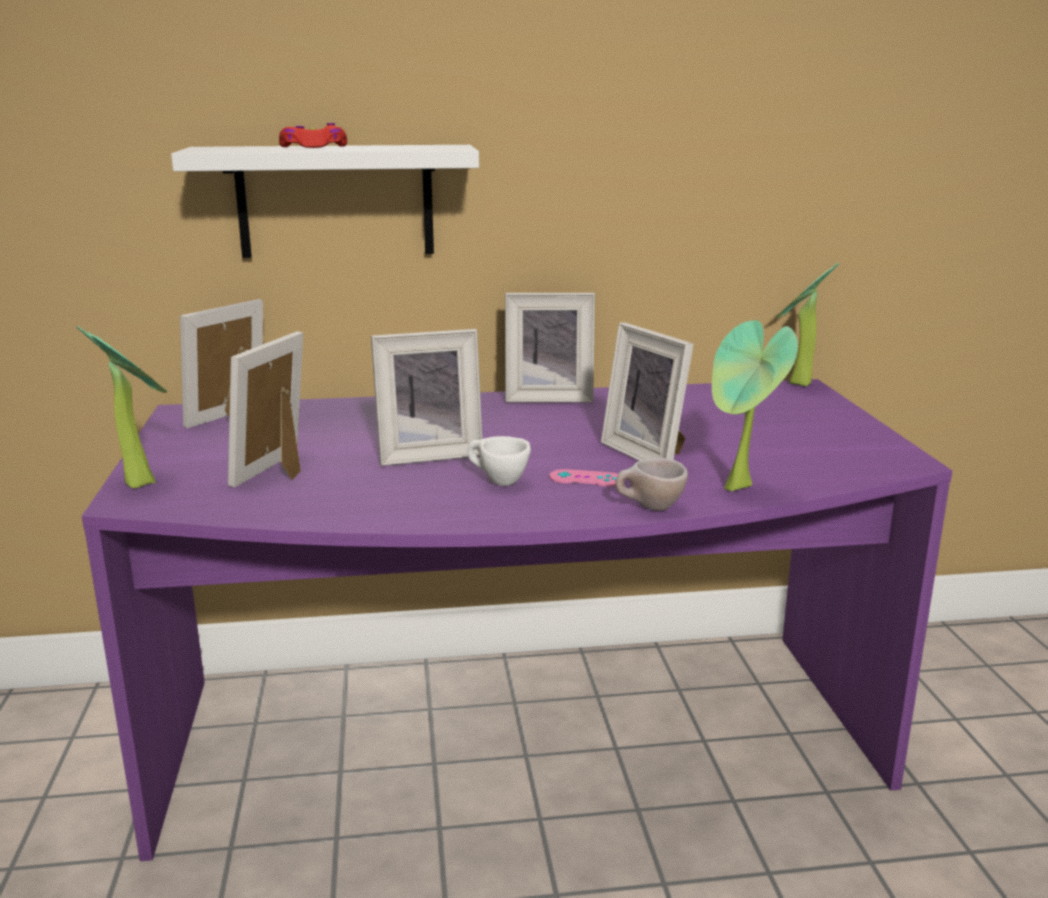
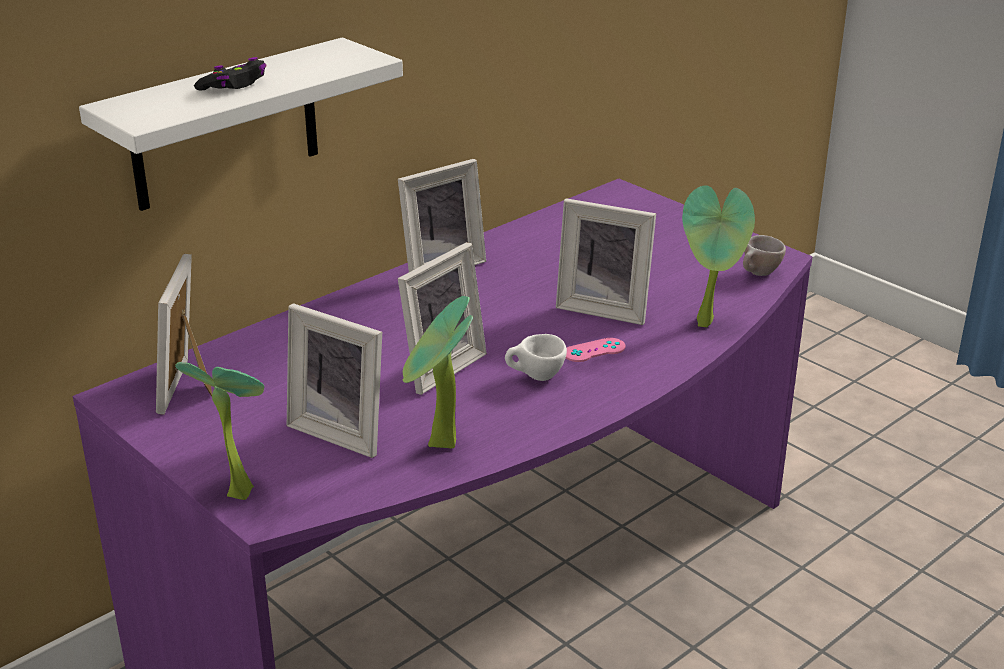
camera: 35 degrees left, 10 degrees up
picture frame [228,331,303,488] -> picture frame turned 45 degrees counterclockwise [287,303,382,458]
red game controller [279,123,347,148] -> black game controller [194,57,267,90]
beige cup [615,458,688,511] -> beige cup moved to [743,235,786,276]
potted plant [775,263,840,386] -> potted plant moved to [403,296,473,448]

